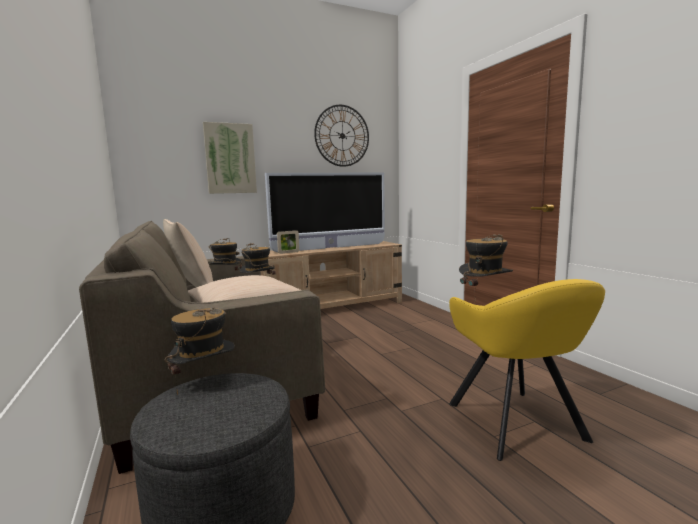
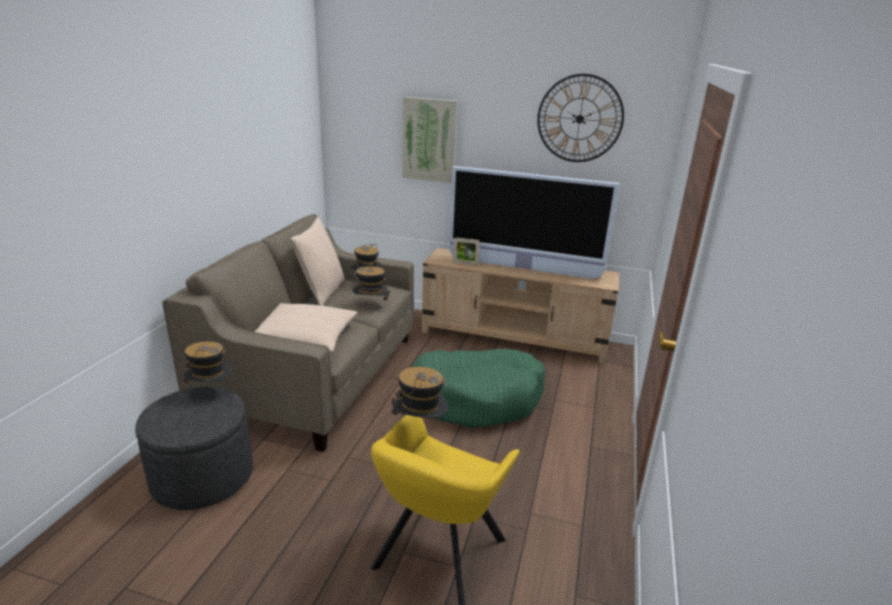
camera: 40 degrees right, 15 degrees up
none -> green dog bed [411,349,546,428]

